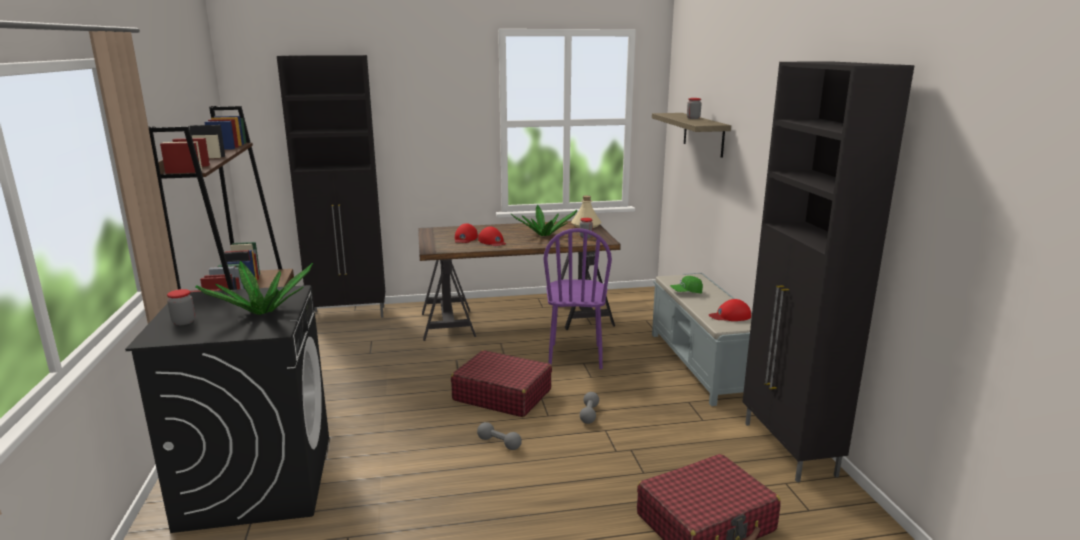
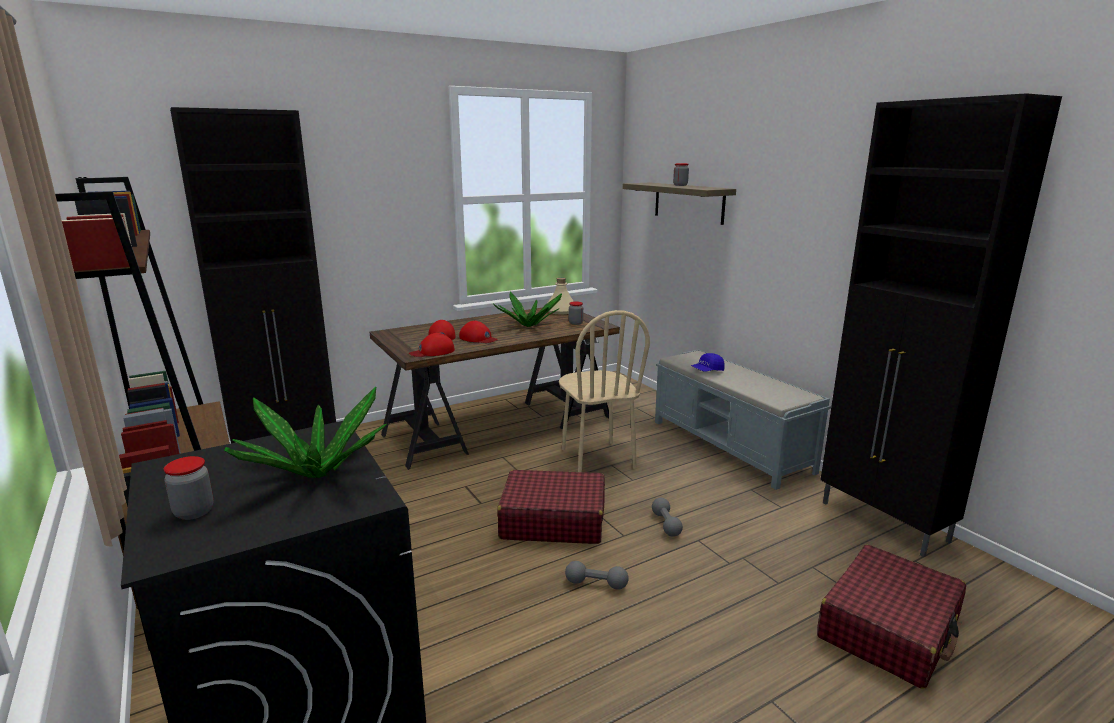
camera: 20 degrees left, 0 degrees up
purple chair [543,228,612,369] -> beige chair [559,310,650,472]
green cap [670,276,703,293] -> blue cap [691,353,725,372]
red cap [709,299,751,321] -> red cap moved to [409,333,455,357]

